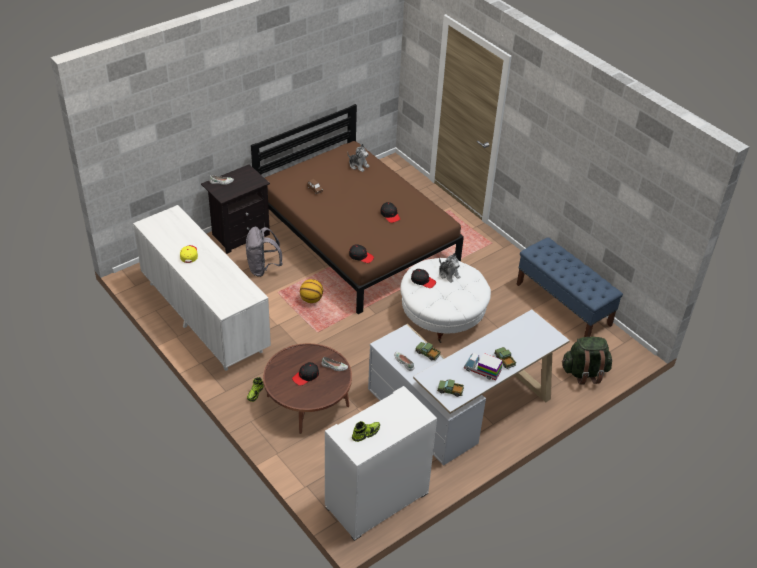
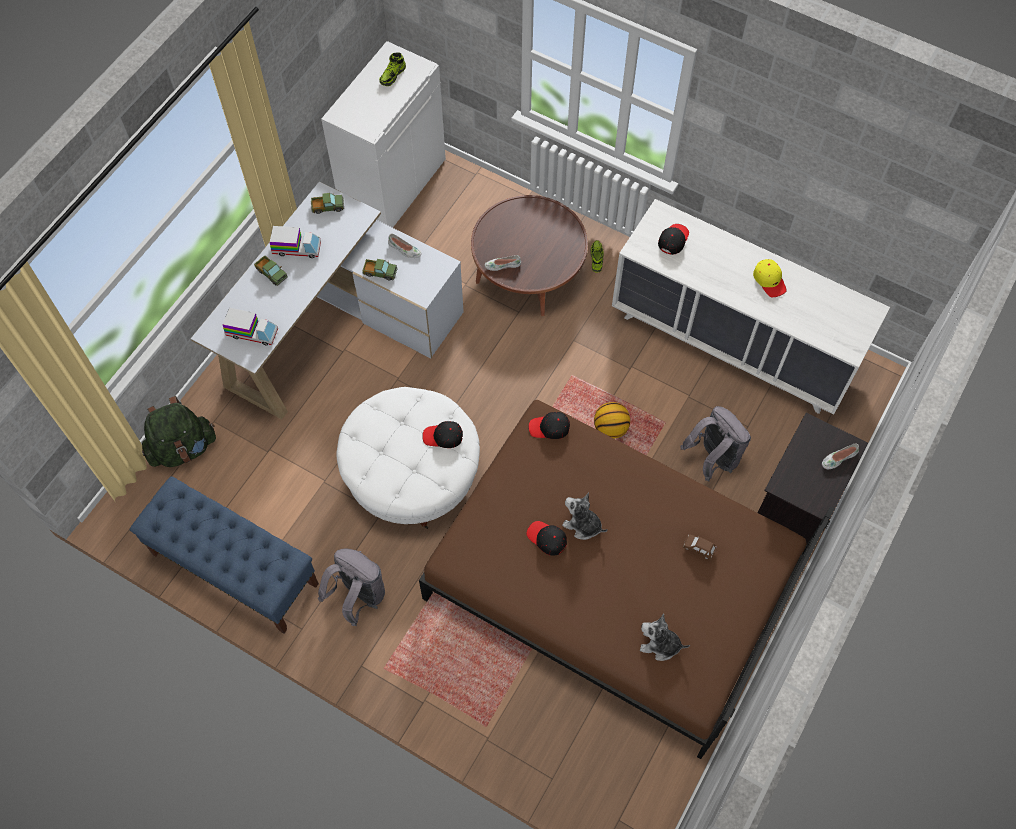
camera: 160 degrees right, 20 degrees up
black cap [292,362,319,386] -> black cap moved to [658,224,689,255]
plush toy [439,253,461,283] -> plush toy moved to [562,492,608,540]
none -> toy truck [223,308,278,346]
none -> grey backpack [318,548,385,626]

